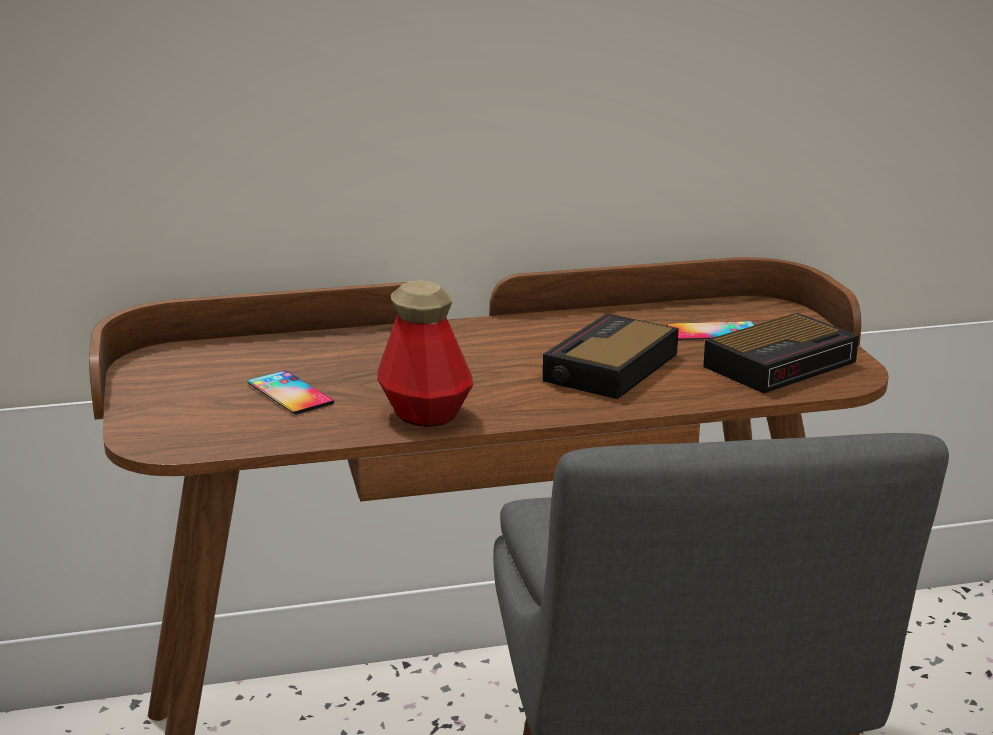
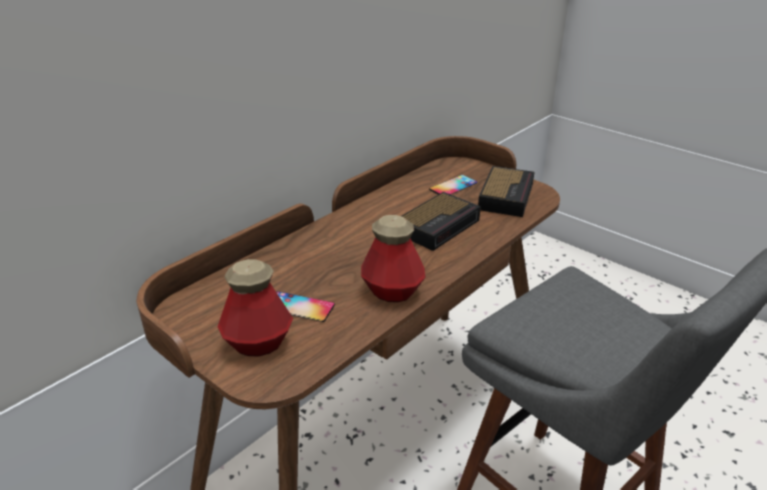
camera: 35 degrees left, 10 degrees up
alarm clock [543,313,679,399] -> alarm clock turned 135 degrees counterclockwise [401,192,481,251]
none -> bottle [217,259,293,357]

